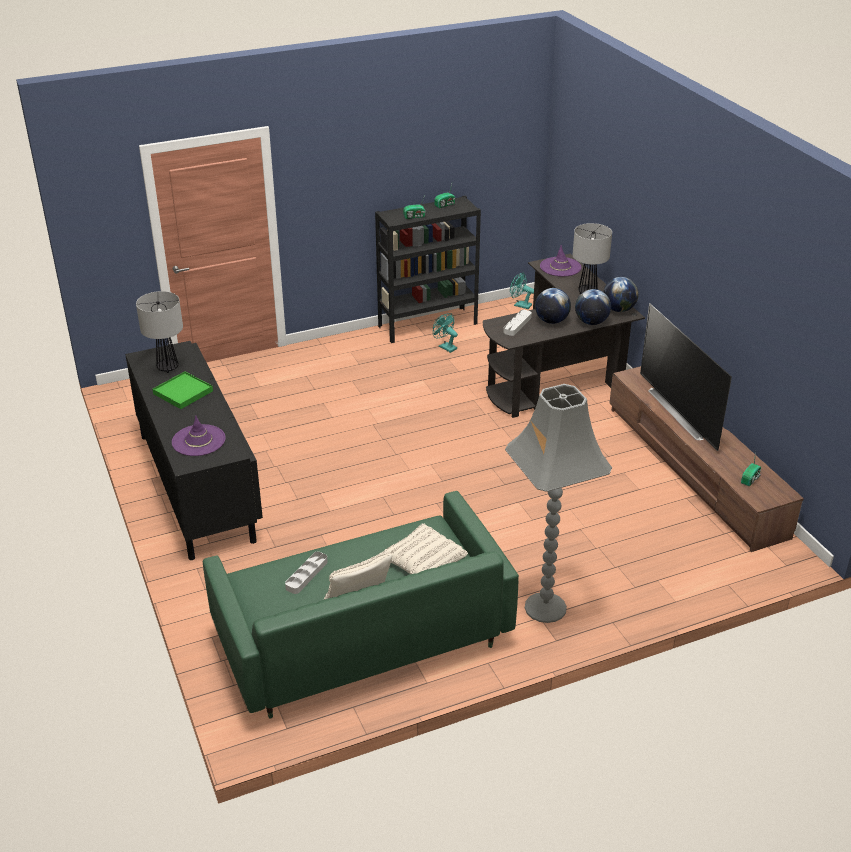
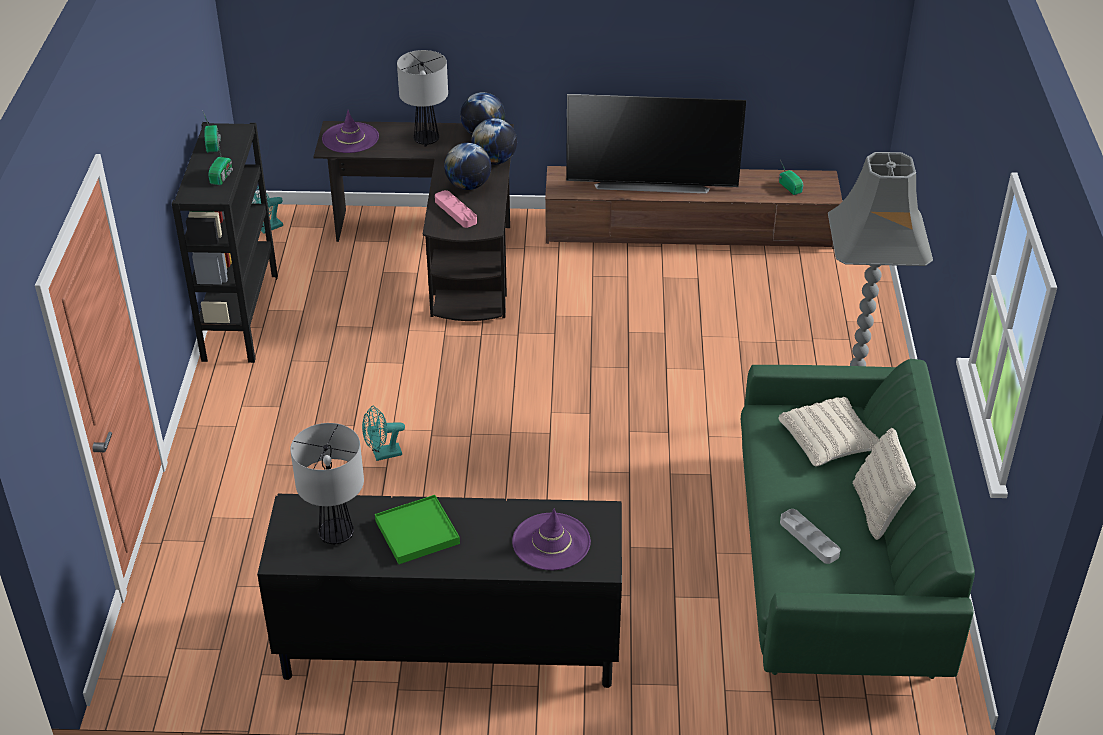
camera: 65 degrees left, 5 degrees up
turquoise fan [433,313,458,353] -> turquoise fan moved to [362,406,405,461]
grey tray [503,309,532,336] -> pink tray [435,190,477,228]

